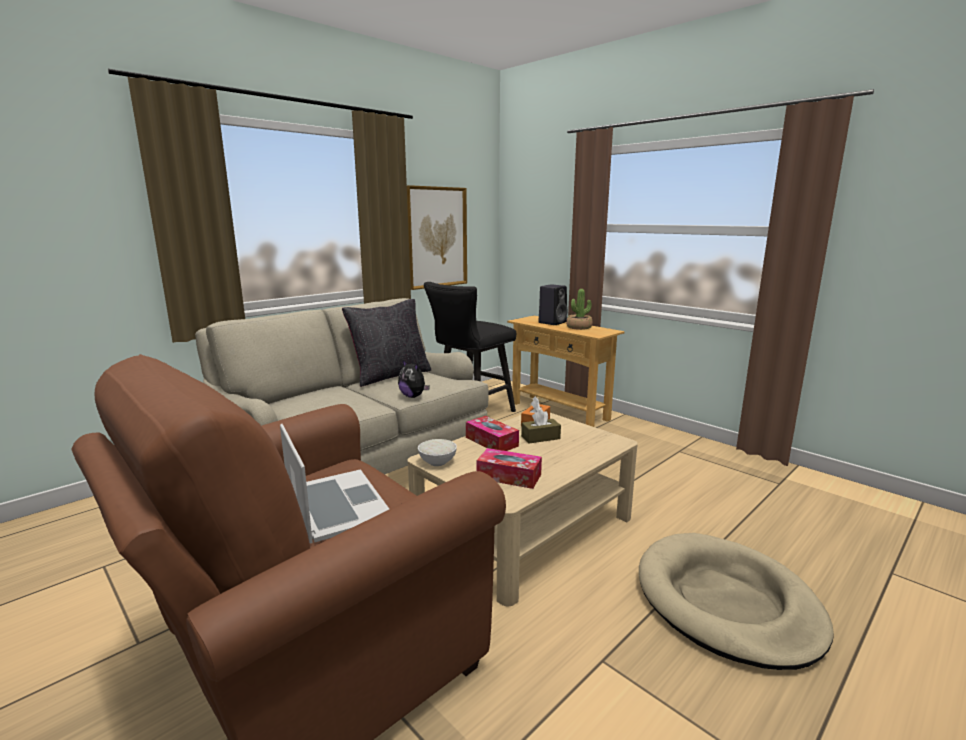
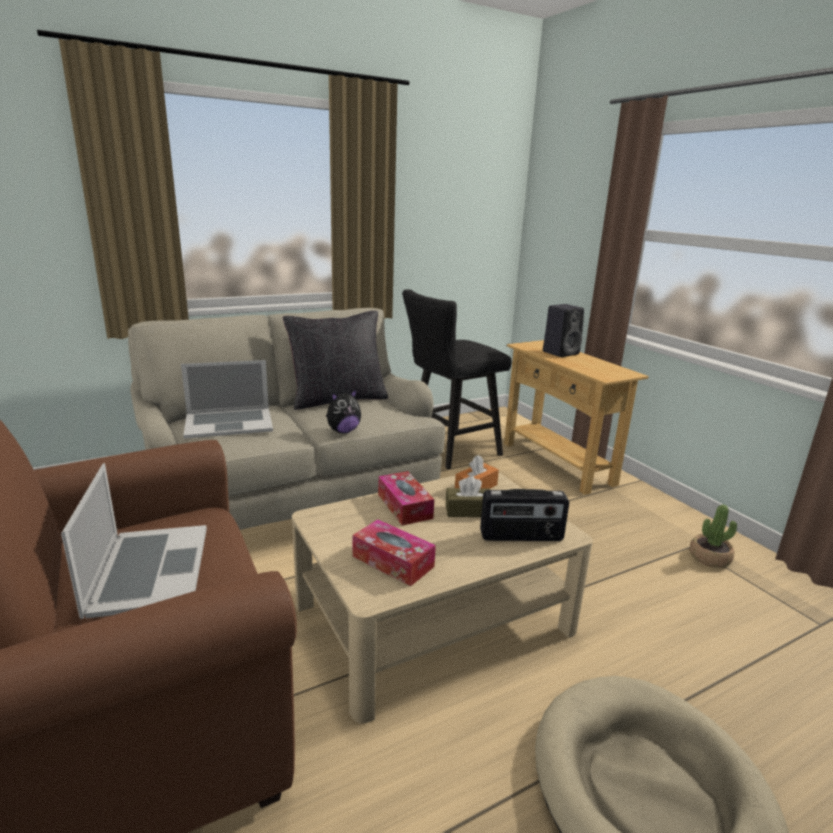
camera: 15 degrees right, 5 degrees up
plush toy [398,360,430,398] -> plush toy turned 90 degrees counterclockwise [326,389,361,433]
picture [407,185,467,290] -> none
white bowl [418,439,457,466] -> none
potted plant [566,289,592,330] -> potted plant moved to [689,505,737,568]
none -> laptop [181,360,273,439]
none -> radio [480,489,569,541]

